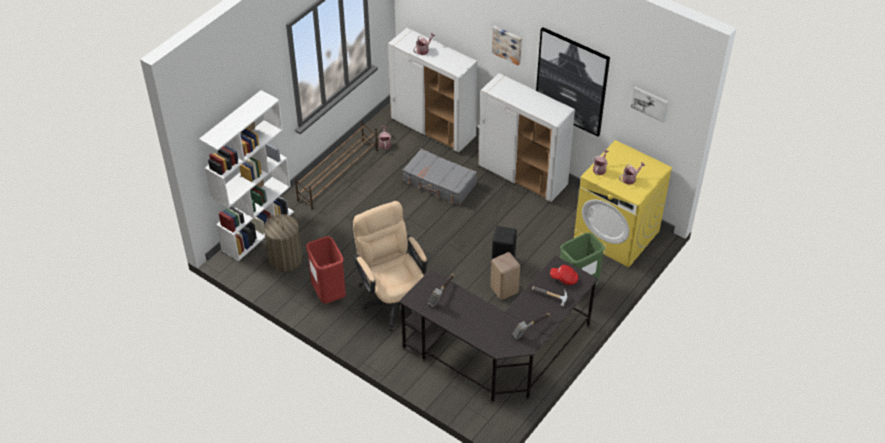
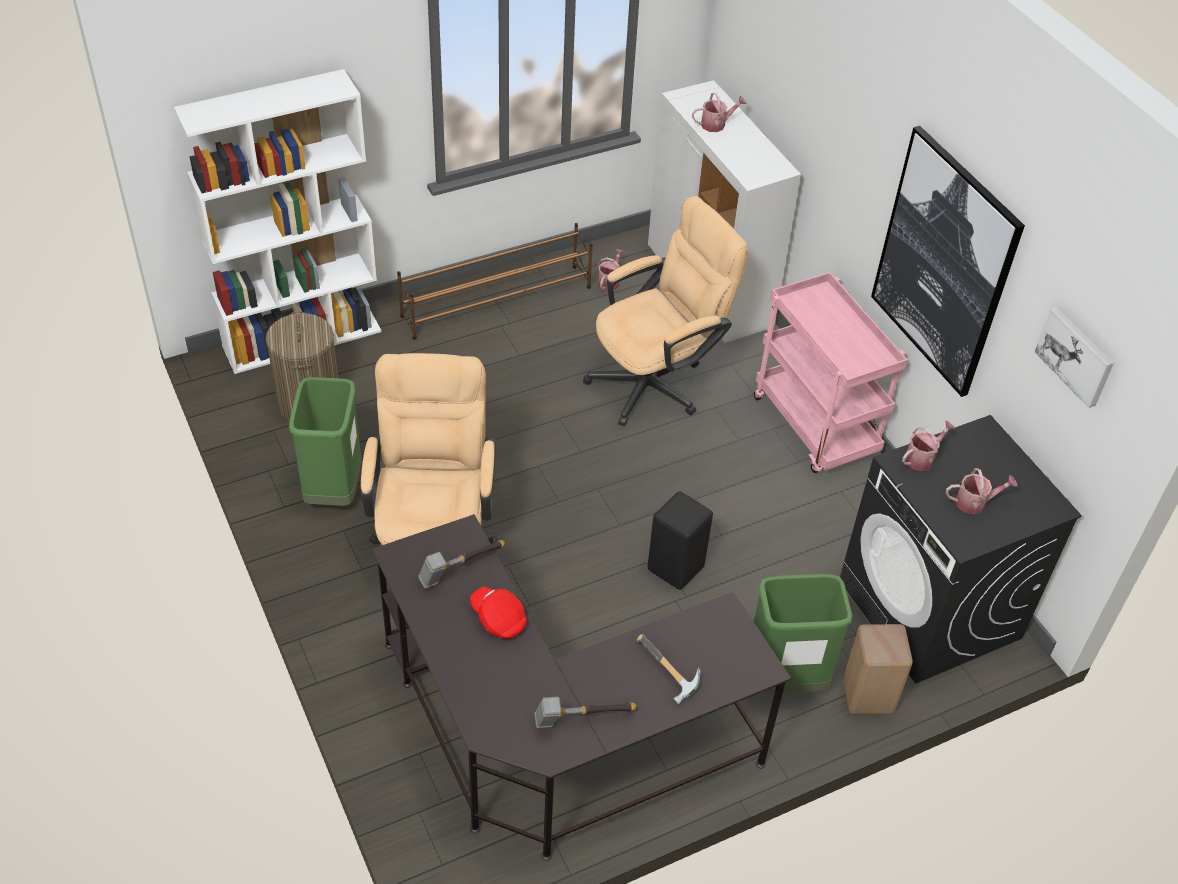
camera: 25 degrees right, 0 degrees up
red trash can [306,236,346,304] -> green trash can [289,377,361,506]
grey suitcase [403,149,477,205] -> beige office chair [583,196,748,426]
white cabinet [478,73,575,202] -> pink cart [754,272,908,473]
beige stool [490,252,520,300] -> beige stool moved to [843,624,913,714]
picture [492,26,522,65] -> none
red cap [550,265,579,285] -> red cap moved to [470,587,527,639]
yellow washing machine [574,140,673,267] -> black washing machine [840,415,1082,684]

